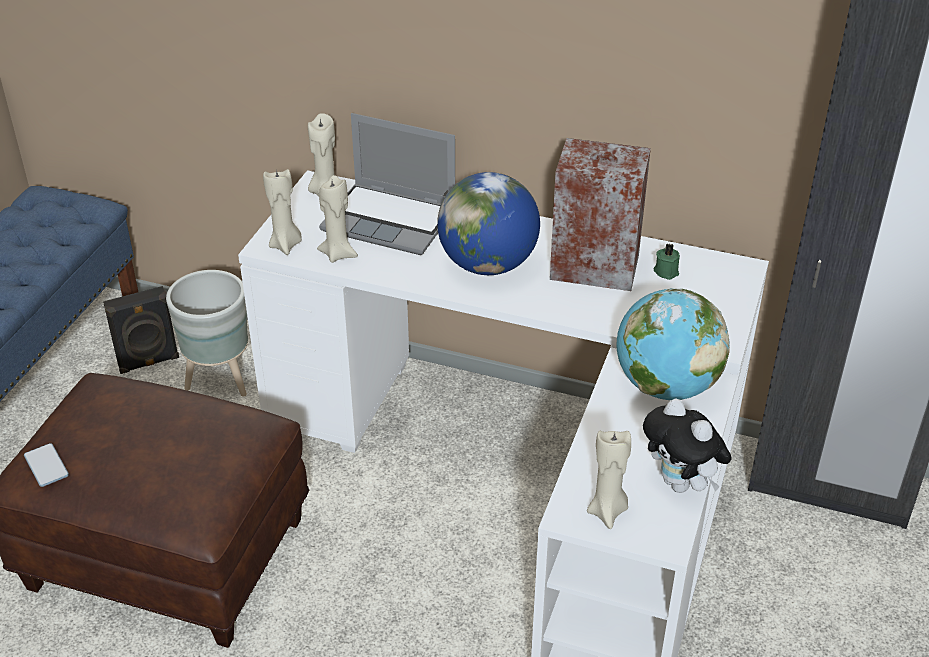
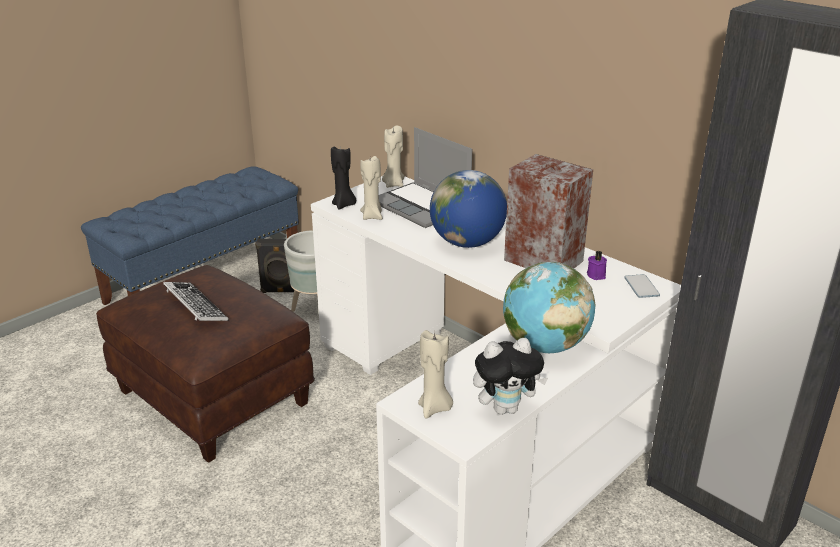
camera: 25 degrees right, 10 degrees down
phone [24,443,69,487] -> phone moved to [624,274,660,298]
beige candle [263,169,302,255] -> black candle [331,146,356,209]
plush toy [643,399,732,493] -> plush toy turned 90 degrees counterclockwise [473,338,548,415]
green candle [654,243,680,280] -> purple candle [587,251,607,280]
none -> keyboard [163,282,229,321]

